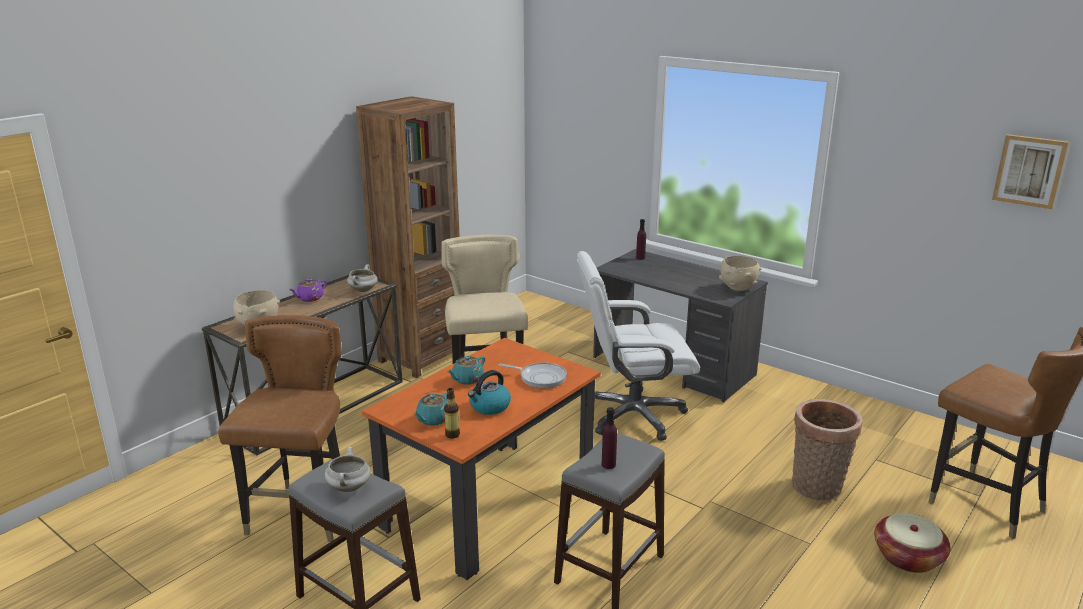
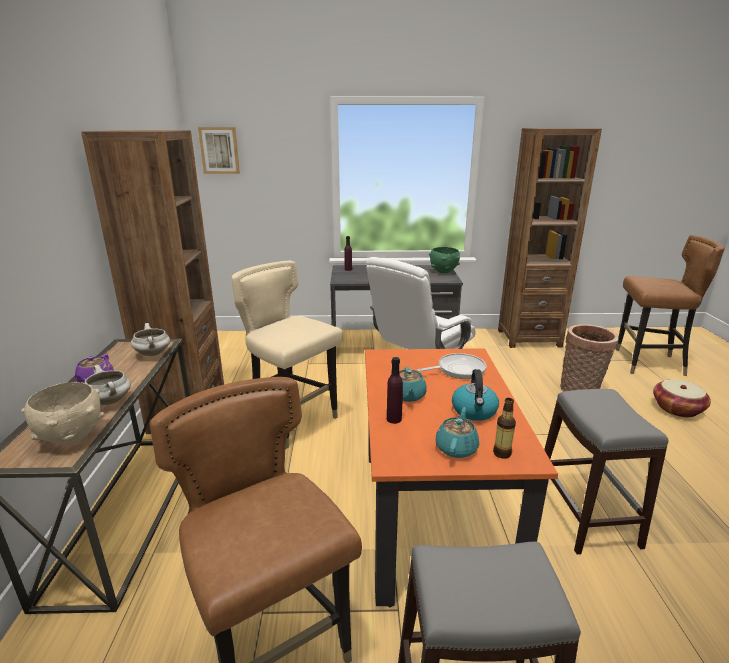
camera: 40 degrees left, 0 degrees up
white cooking pot [325,447,371,492] -> white cooking pot moved to [84,365,131,405]
turquoise teapot [414,393,447,426] -> turquoise teapot turned 150 degrees counterclockwise [436,407,479,458]
purple bottle [601,407,617,469] -> purple bottle moved to [387,357,403,424]
beige bowl [719,256,762,291] -> green bowl [429,247,460,273]
picture [992,134,1069,209] -> picture moved to [198,127,240,174]
none -> brown bookcase [498,128,602,348]

